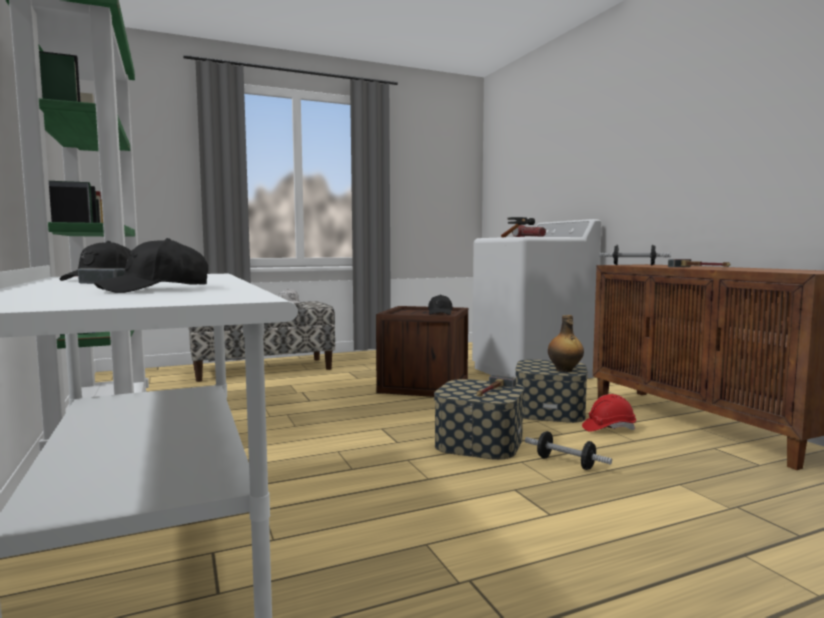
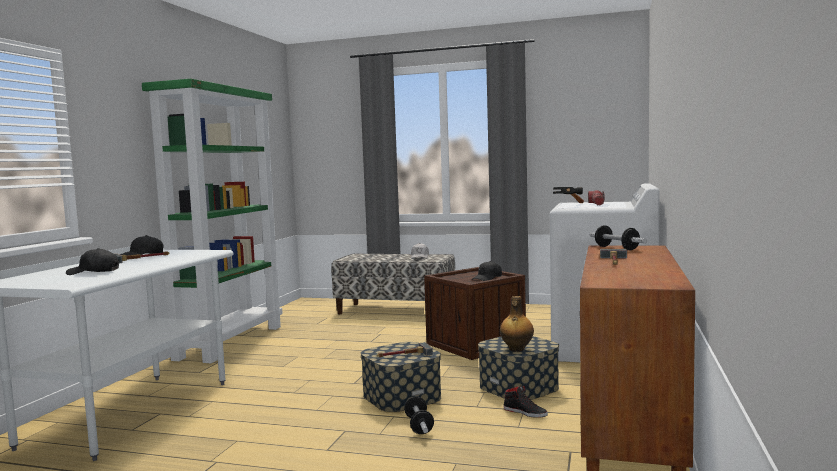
camera: 40 degrees right, 0 degrees up
red hard hat [582,394,636,432] -> black shoe [503,385,548,418]

